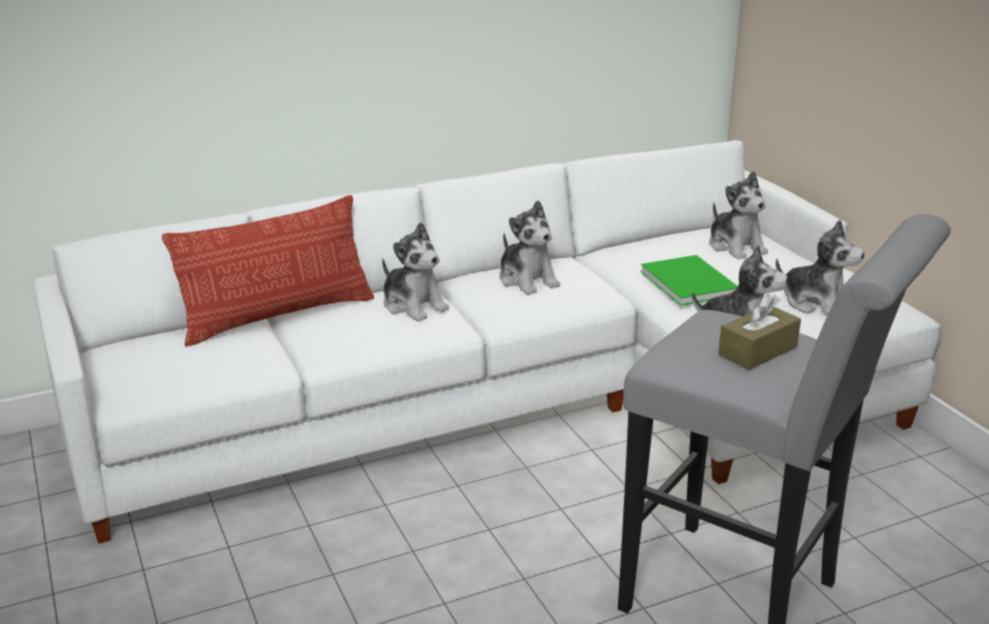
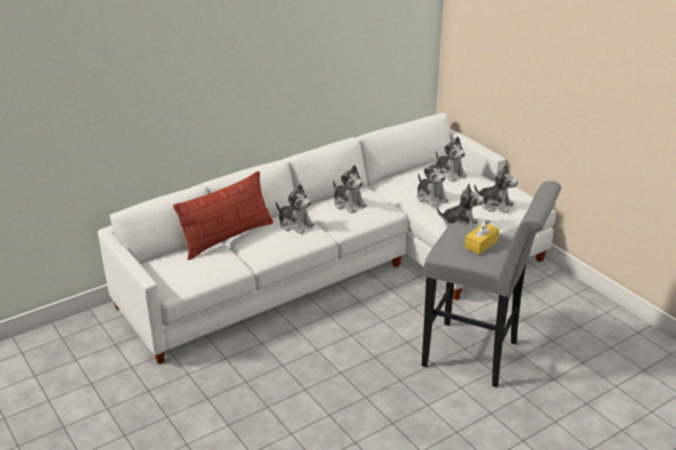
camera: 10 degrees left, 5 degrees up
green book [640,255,738,306] -> plush toy [417,159,449,207]
brown tissue box [718,294,801,370] -> yellow tissue box [465,220,499,255]

